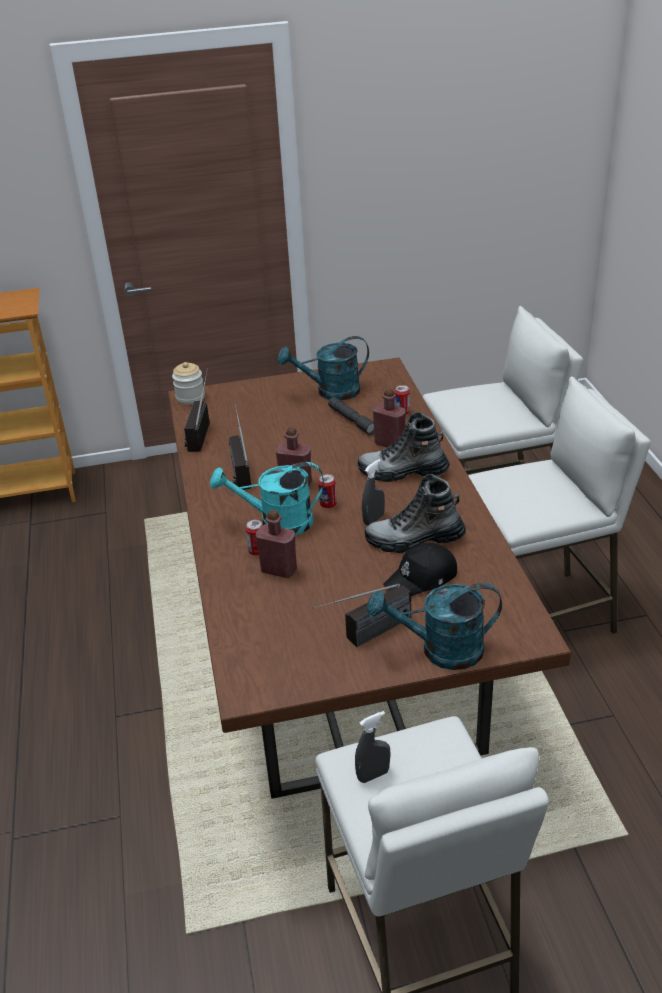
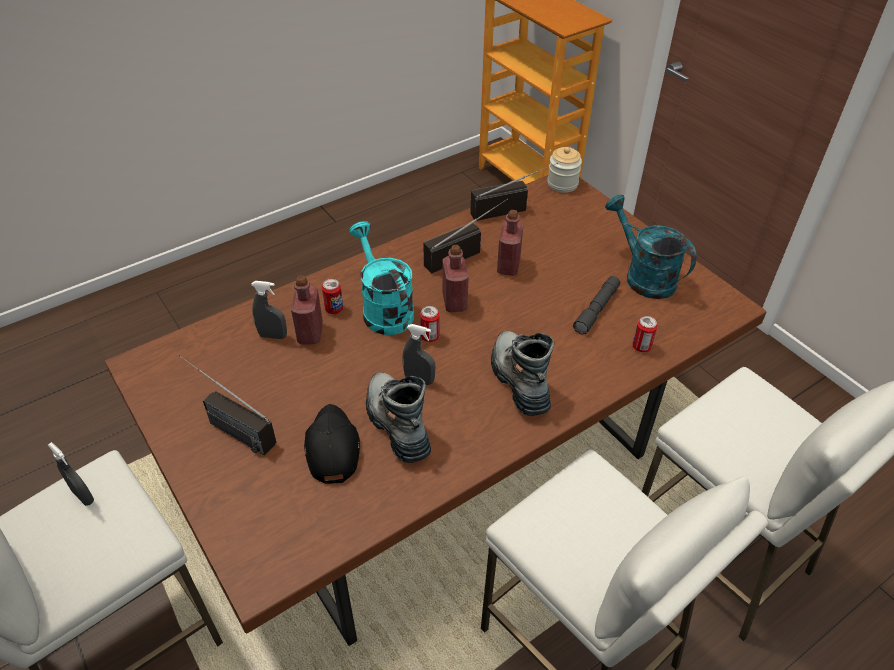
camera: 65 degrees right, 10 degrees up
turquoise watering can [367,583,502,670] -> none
red bottle [373,388,406,447] -> red bottle moved to [497,210,523,276]
black cap [383,543,457,596] -> black cap turned 45 degrees clockwise [304,404,360,484]
none -> grey spray bottle [251,281,287,339]

